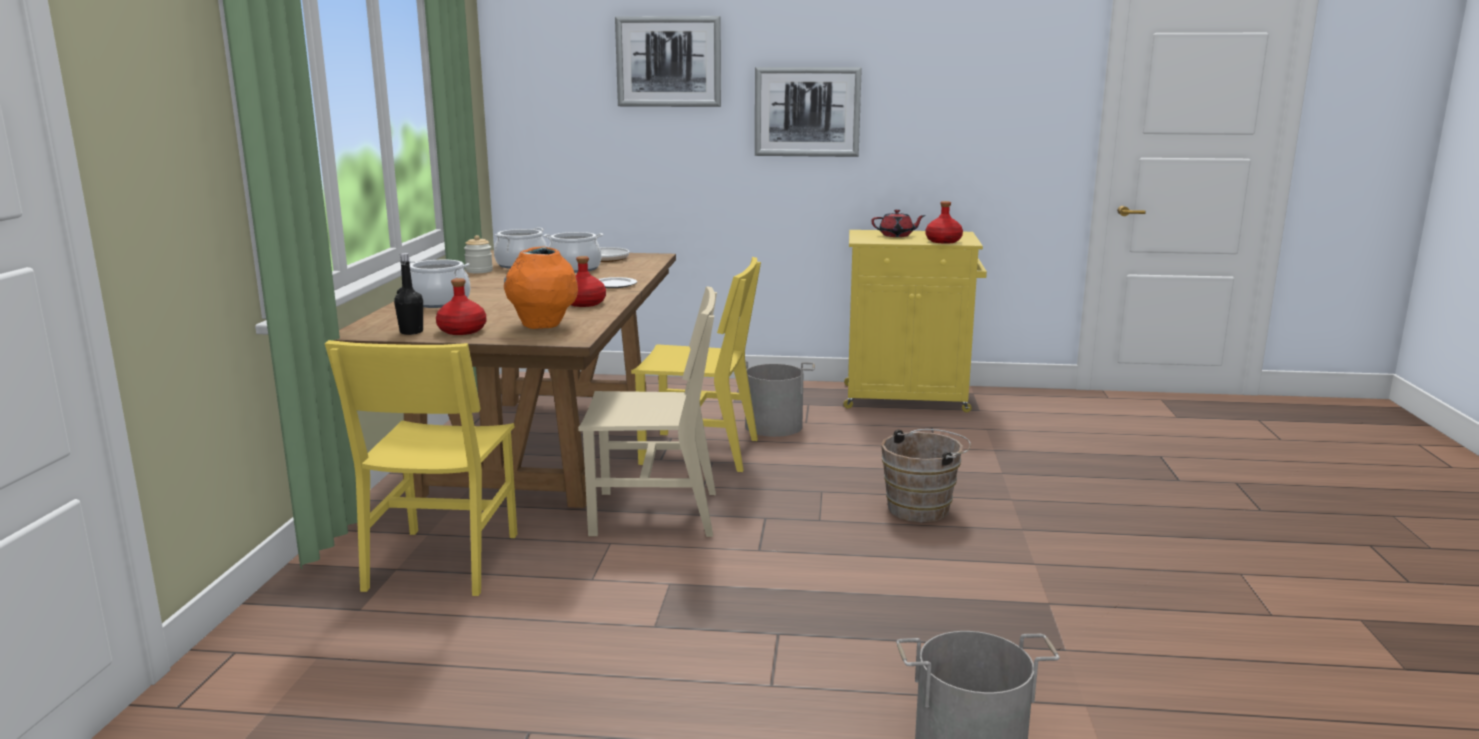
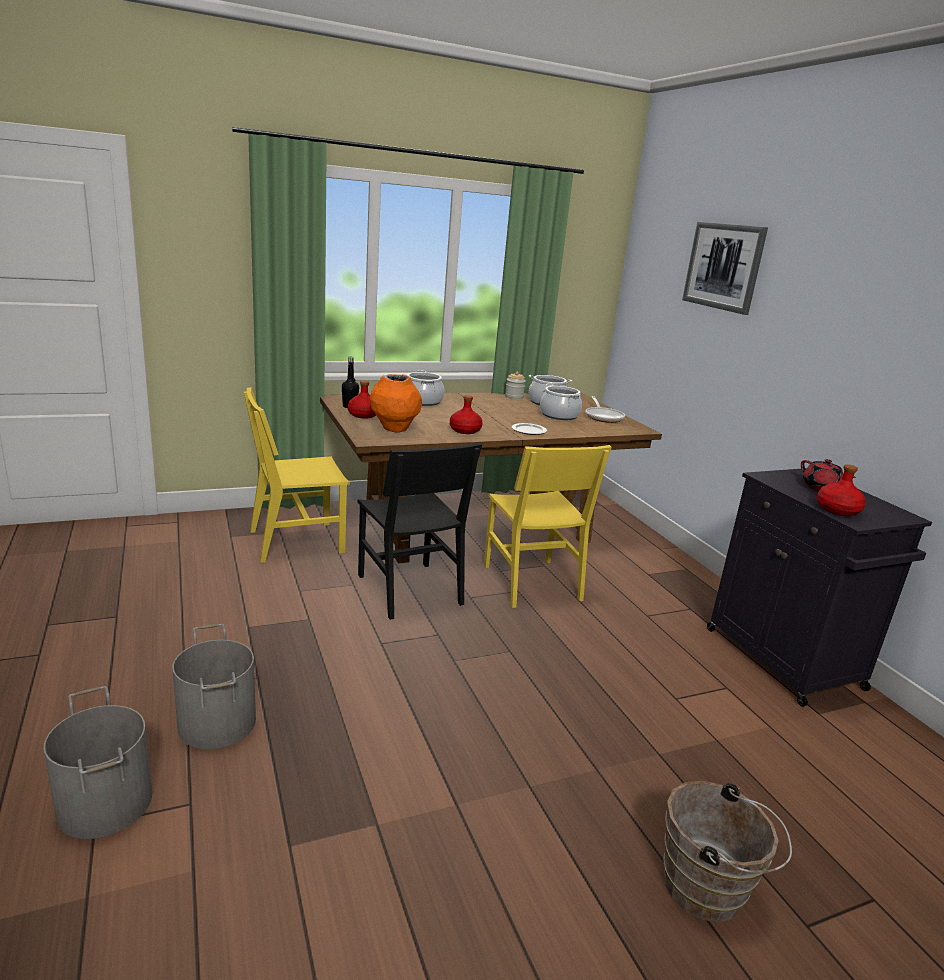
camera: 60 degrees right, 5 degrees up
beige chair [578,286,717,537] -> black chair [357,442,482,620]
grey bucket [745,361,815,437] -> grey bucket moved to [172,624,256,749]
picture [755,67,862,157] -> none
yellow cabinet [844,230,987,412] -> black cabinet [707,468,932,707]
brown bucket [881,429,971,522] -> brown bucket moved to [663,781,792,922]

